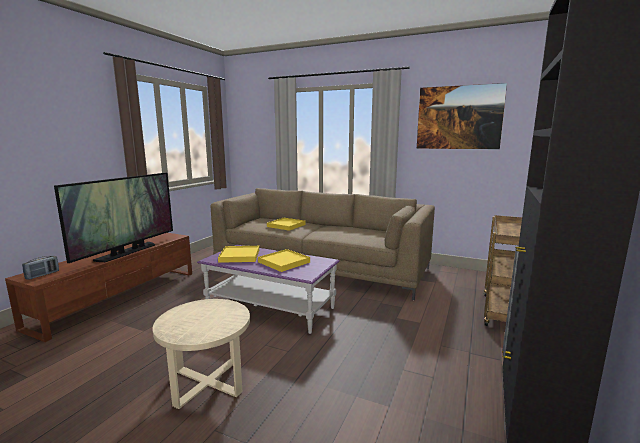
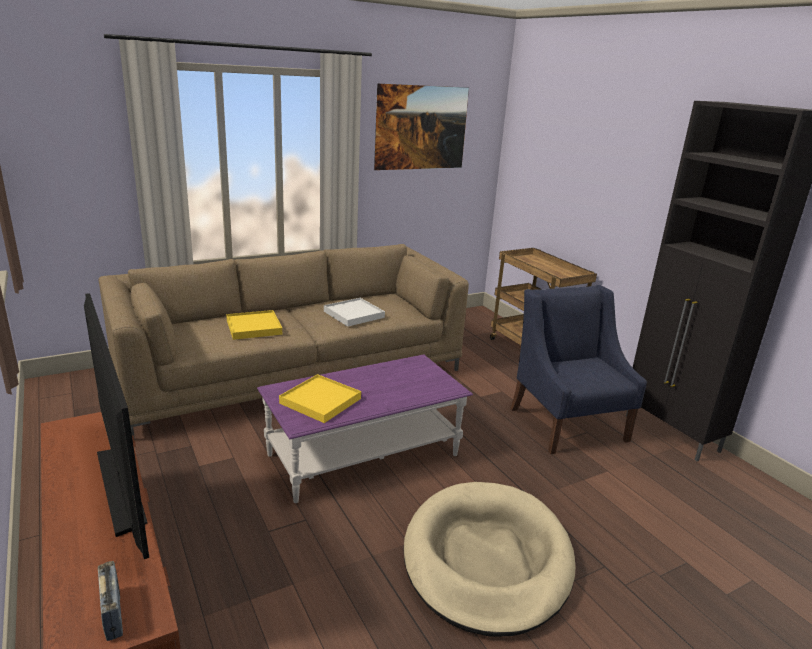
camera: 55 degrees left, 10 degrees up
beige side table [152,299,250,409] -> beige dog bed [404,482,575,637]
yellow tray [258,249,310,272] -> none
none -> white tray [324,298,385,327]
none -> blue armchair [510,285,647,454]

